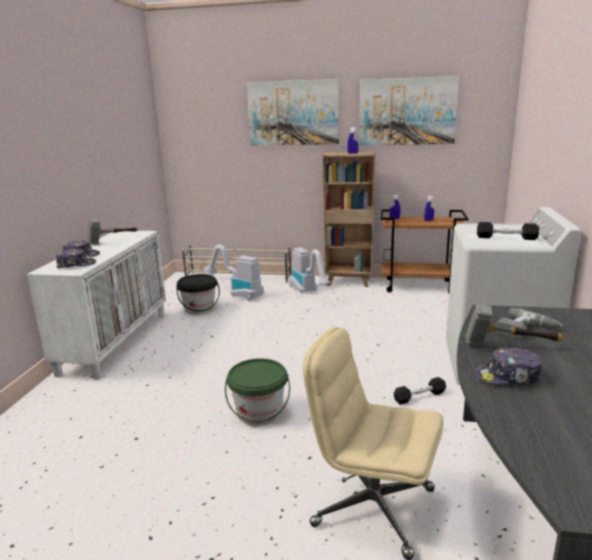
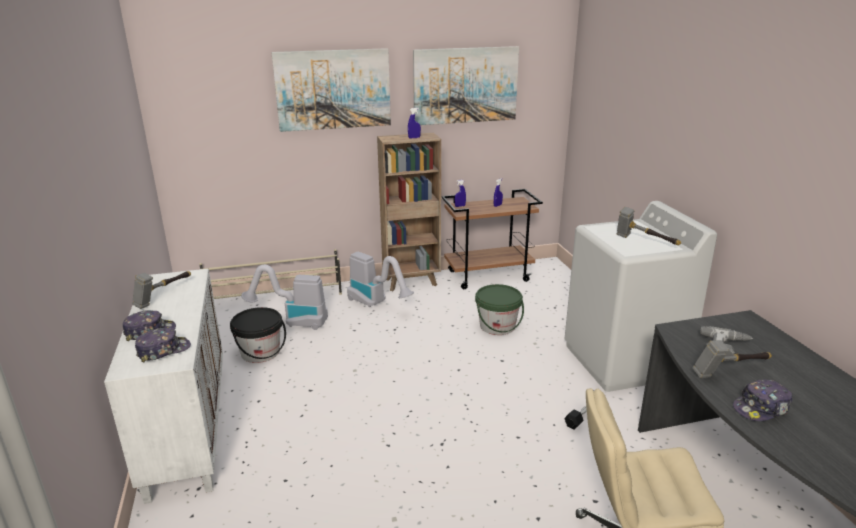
camera: 25 degrees left, 5 degrees up
green bucket [225,358,290,425] -> green bucket moved to [475,284,524,335]
black dumbbell [477,222,539,240] -> hammer [617,207,681,245]

